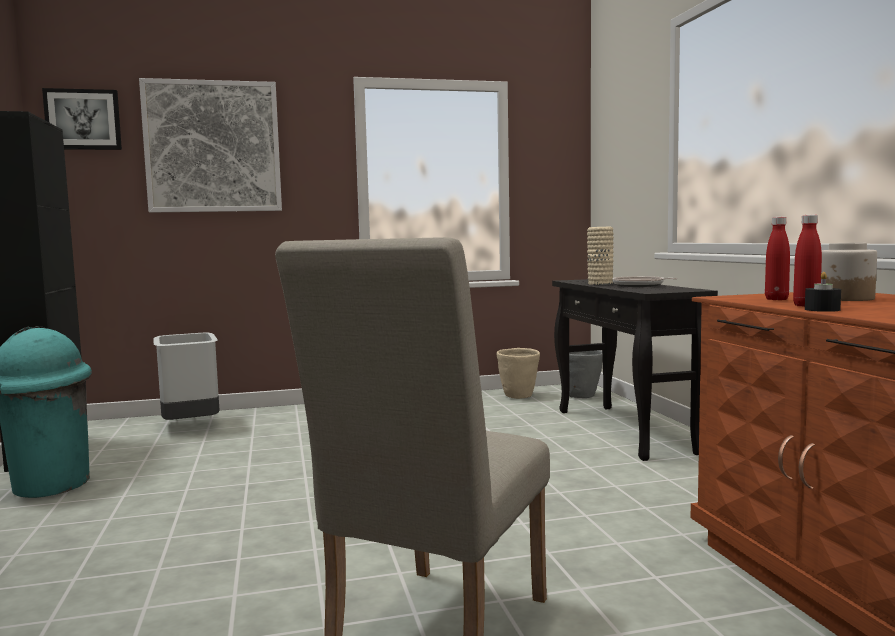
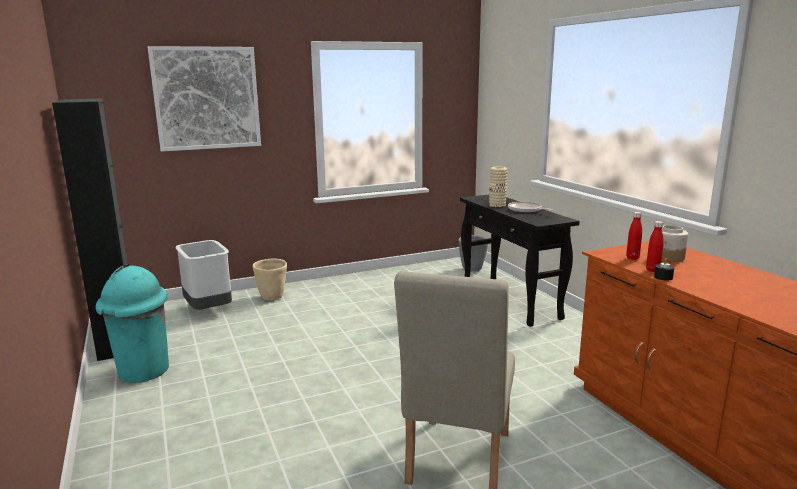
camera: 10 degrees left, 10 degrees up
picture [42,88,122,150] -> none
beige planter [497,348,540,399] -> beige planter moved to [253,258,287,300]

